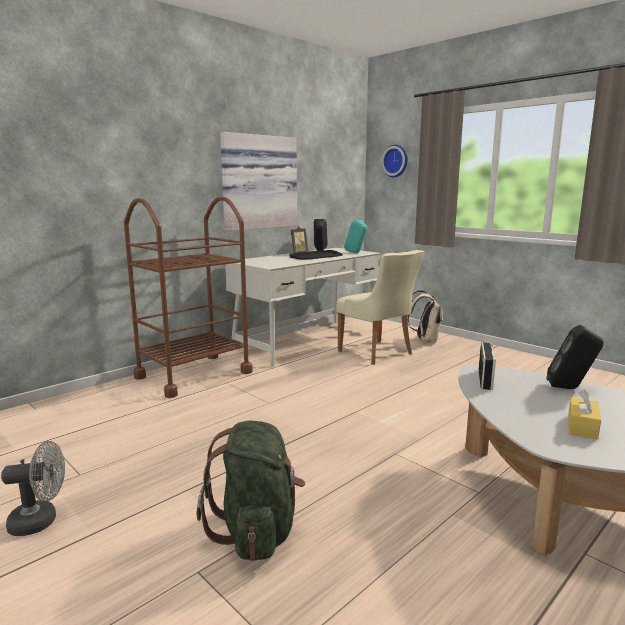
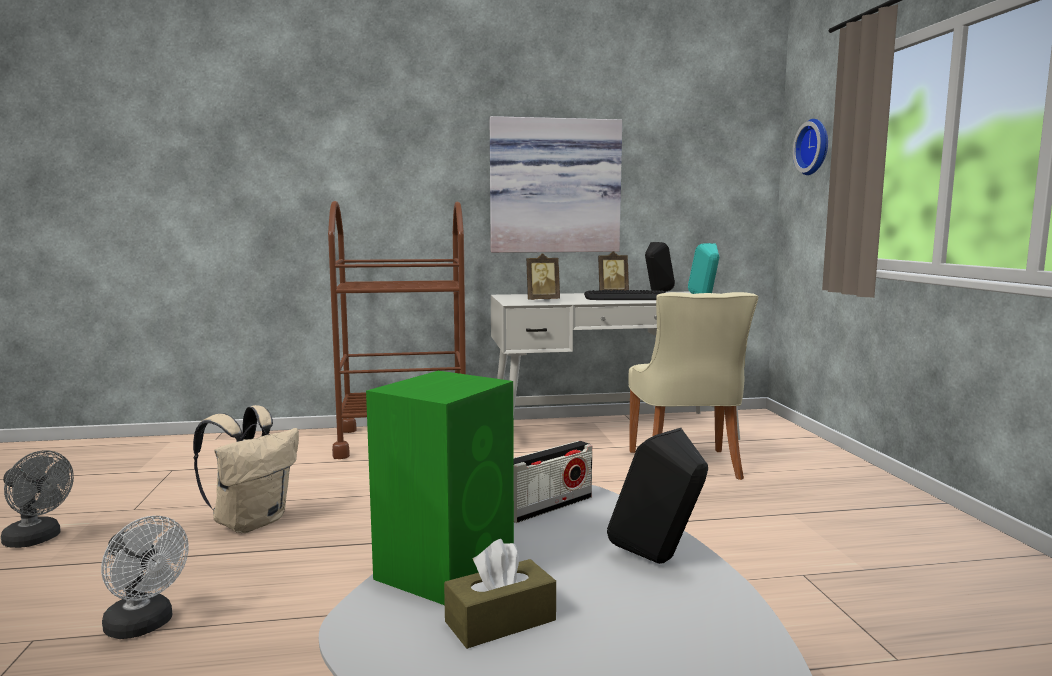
camera: 35 degrees right, 5 degrees down
green backpack [197,421,305,561] -> white fan [101,516,189,639]
beige backpack [408,290,443,343] -> beige backpack moved to [193,405,299,533]
yellow tissue box [568,389,601,440] -> brown tissue box [444,539,556,649]
none -> green speaker [366,371,514,605]
none -> picture frame [526,253,560,300]

